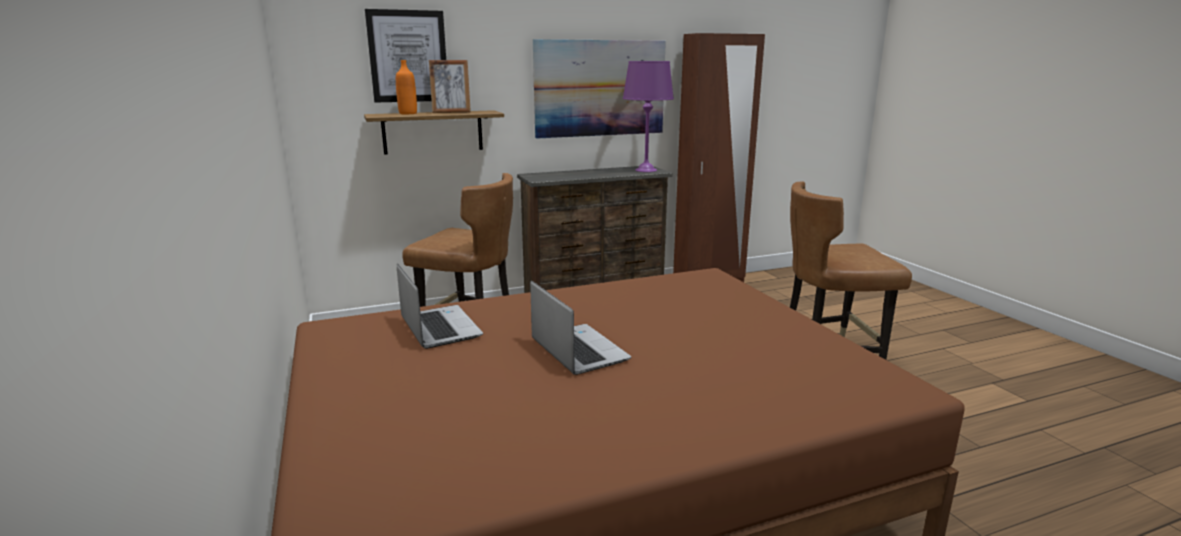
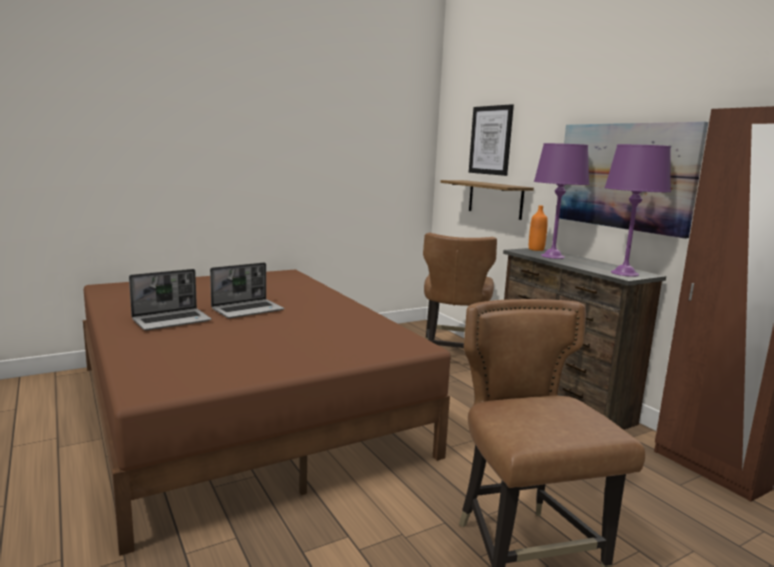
camera: 80 degrees right, 5 degrees down
orange bottle [396,60,417,114] -> orange bottle moved to [529,205,548,251]
laptop [397,263,483,349] -> laptop moved to [129,269,212,330]
picture frame [429,60,471,113] -> none
none -> purple table lamp [534,143,589,259]

